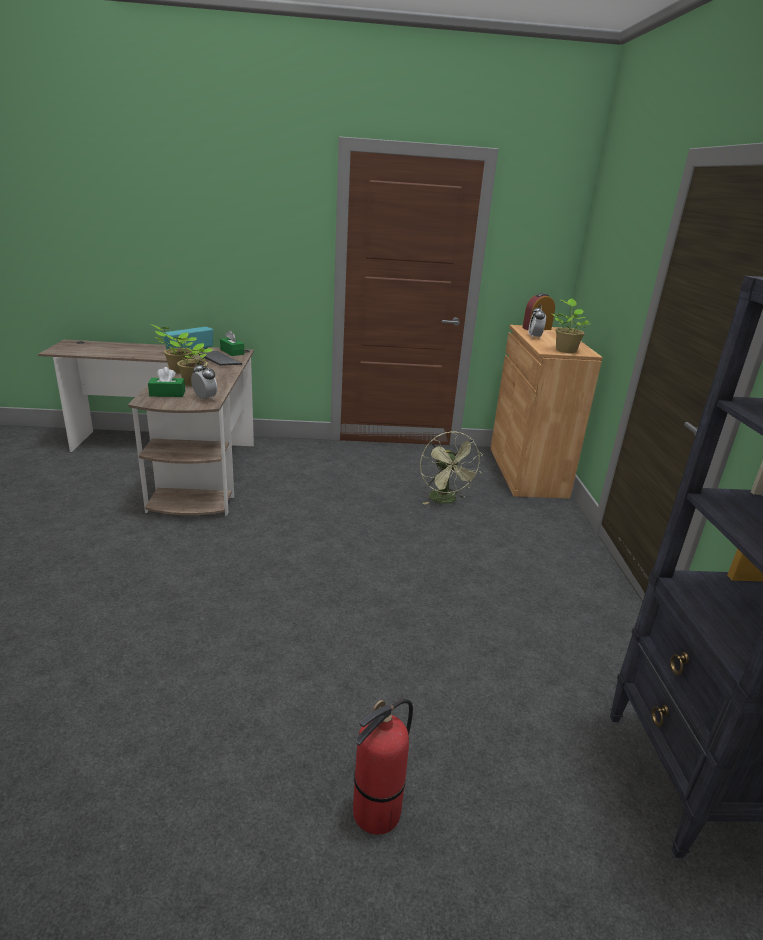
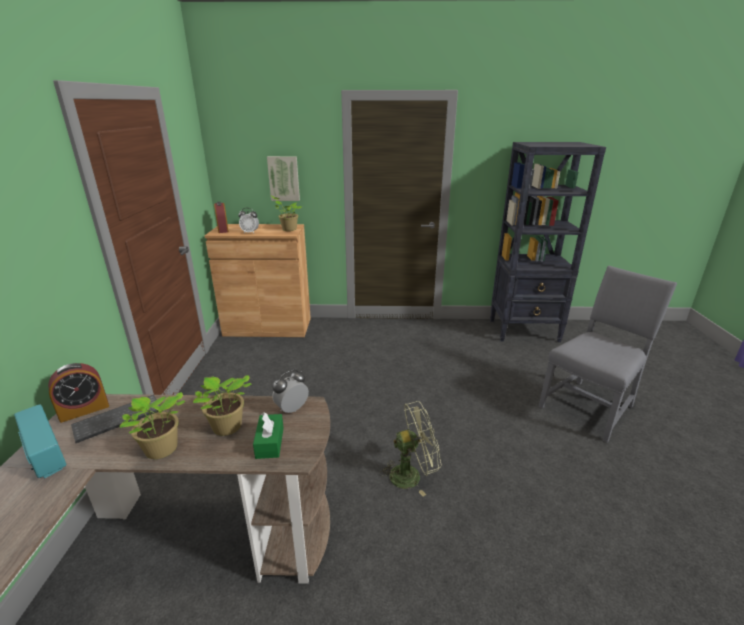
camera: 85 degrees left, 0 degrees up
green tissue box [220,330,244,356] -> alarm clock [48,363,109,423]
fire extinguisher [353,699,413,835] -> grey chair [539,266,677,443]
green fan [420,432,483,504] -> green fan moved to [379,401,442,496]
none -> picture [267,156,300,201]

